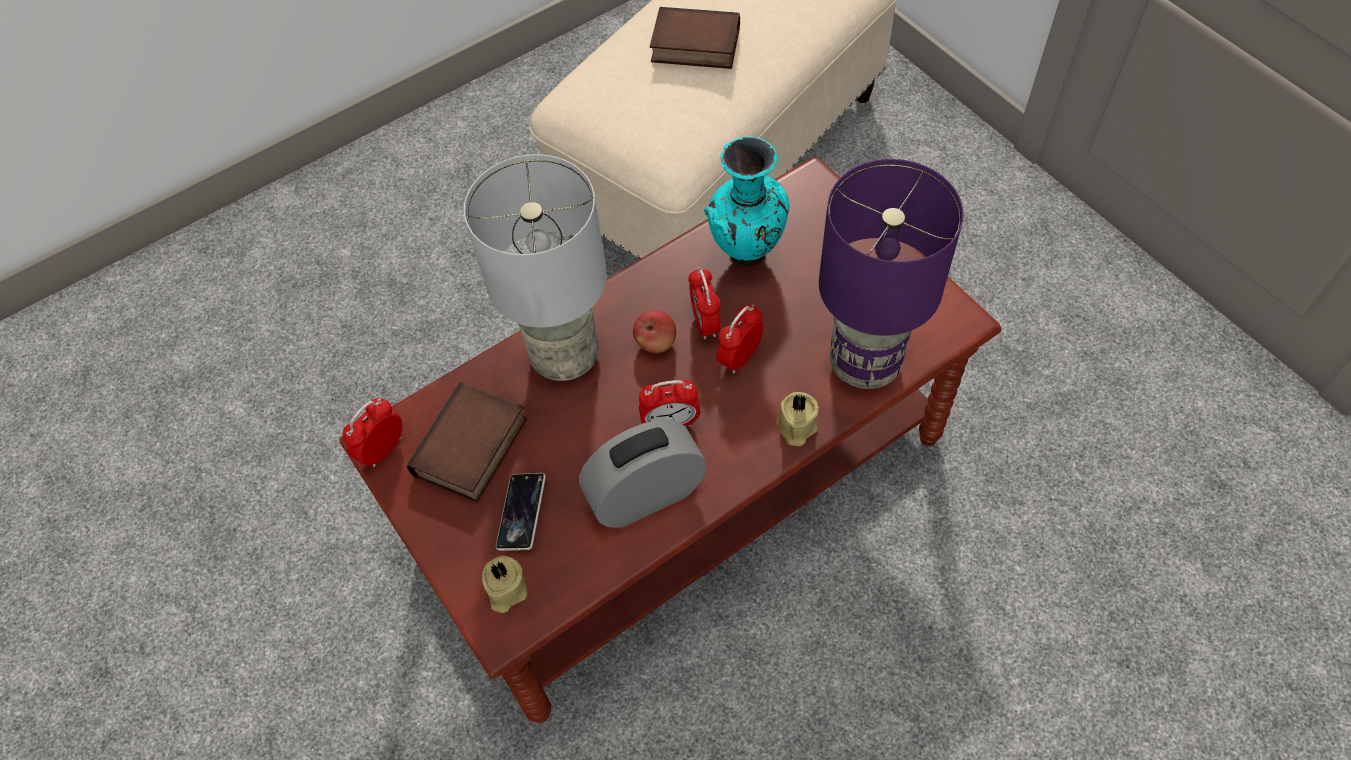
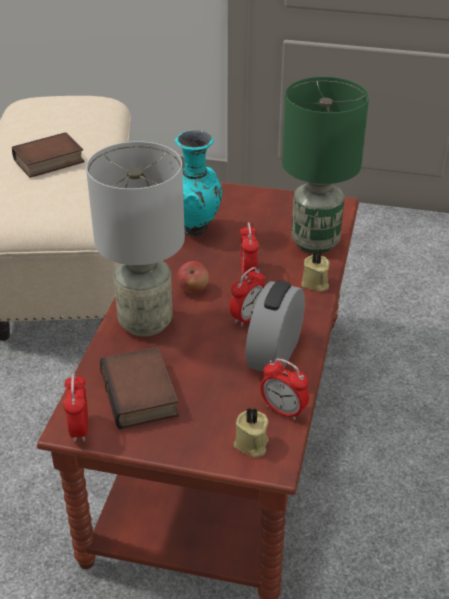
camera: 45 degrees left, 20 degrees down
phone [496,473,546,551] -> none
alarm clock [688,267,721,339] -> alarm clock moved to [260,358,309,420]
purple table lamp [819,159,964,389] -> green table lamp [282,77,369,253]

